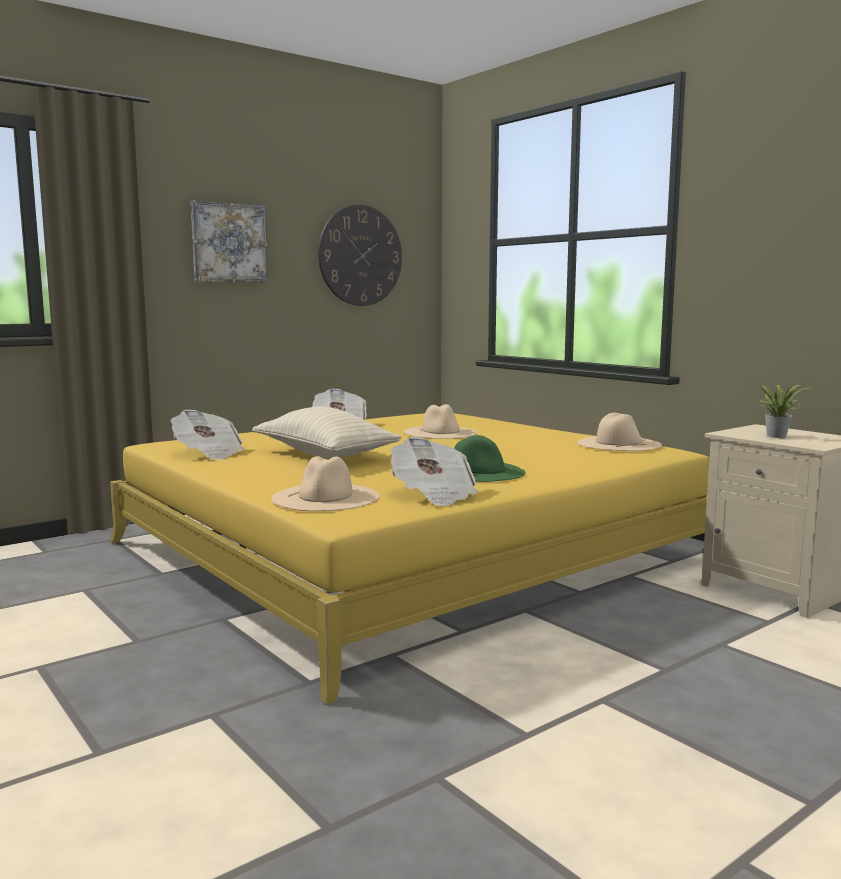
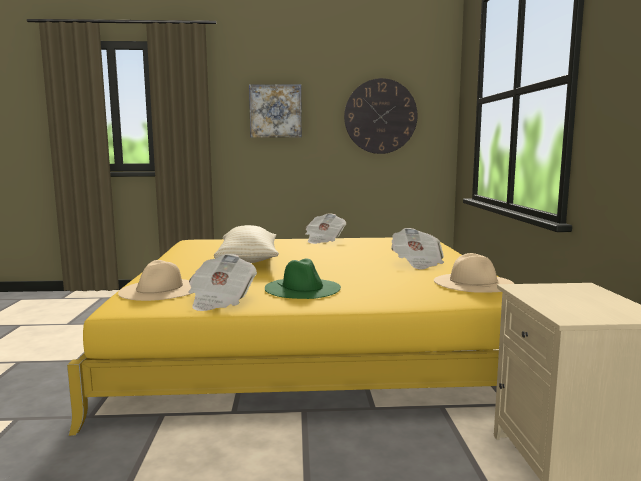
camera: 35 degrees right, 0 degrees up
newspaper [171,410,245,460] -> newspaper moved to [391,228,444,269]
beige hat [404,404,478,439] -> none
potted plant [759,382,806,438] -> none

